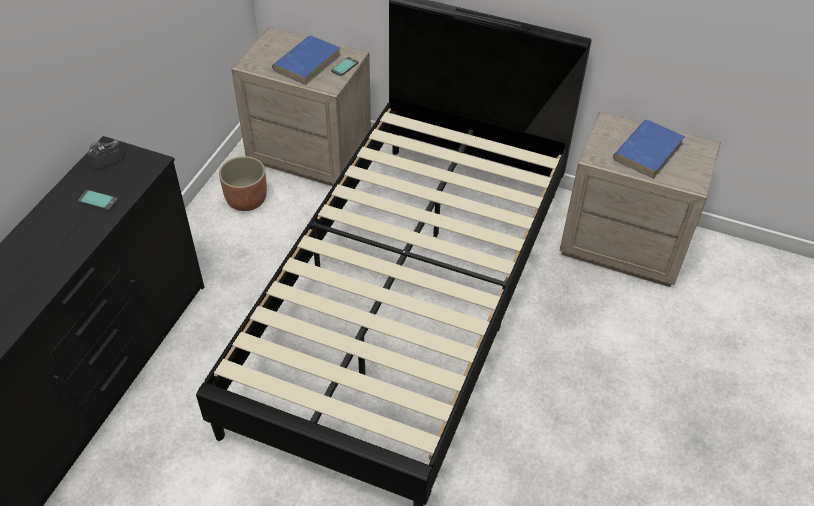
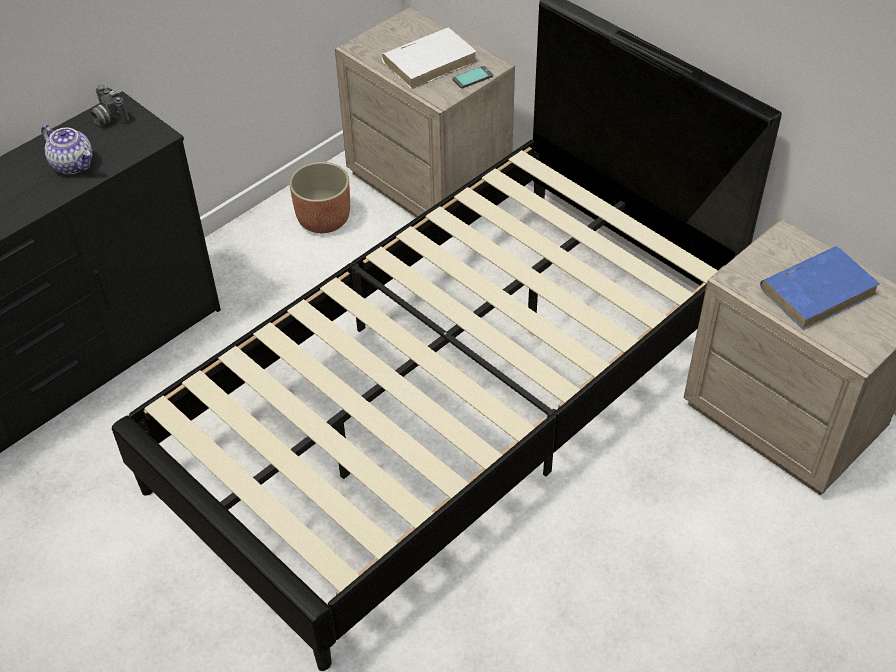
camera: 25 degrees right, 0 degrees up
phone [78,190,118,211] -> teapot [41,125,93,174]
camera [87,140,123,170] -> camera turned 120 degrees counterclockwise [91,85,129,125]
blue book [272,35,341,85] -> white book [382,28,477,89]

